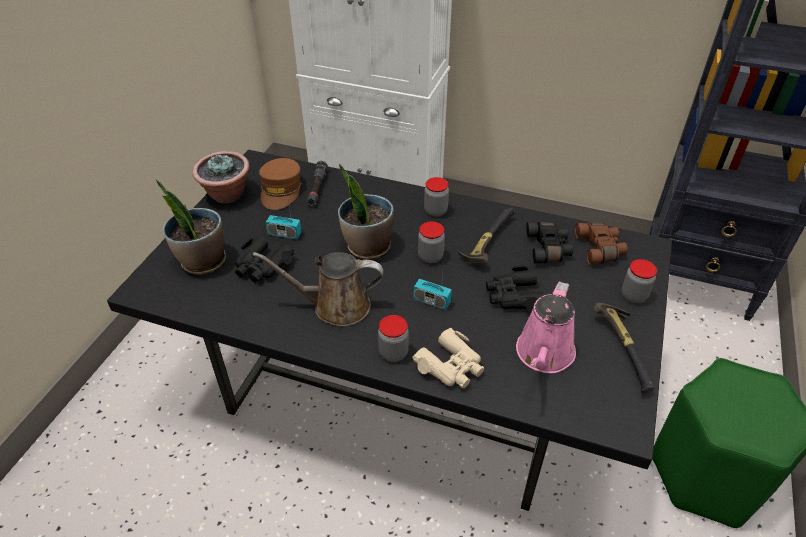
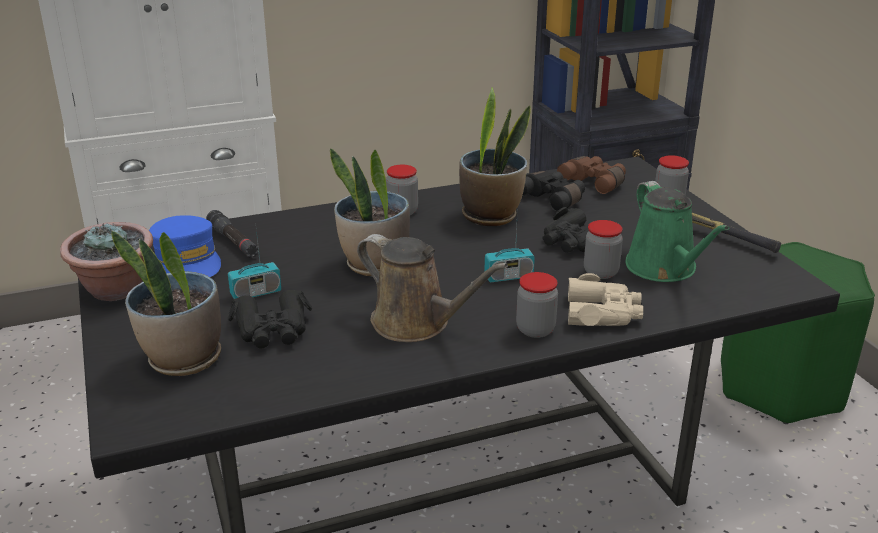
camera: 40 degrees left, 15 degrees down
brown watering can [253,252,384,327] -> brown watering can turned 105 degrees counterclockwise [357,234,508,342]
brown cap [259,158,301,210] -> blue cap [149,215,221,277]
jar [418,222,445,263] -> jar moved to [584,220,623,279]
hammer [458,208,515,263] -> potted plant [459,88,531,226]
pink watering can [516,282,576,373] -> green watering can [625,181,729,282]

